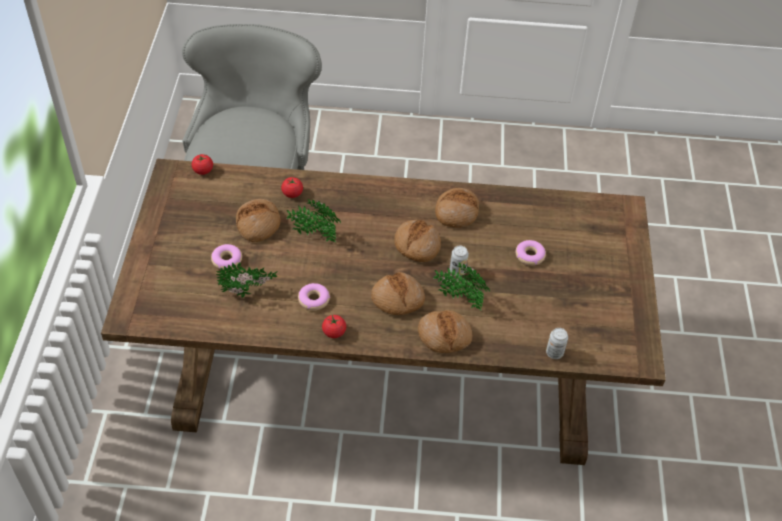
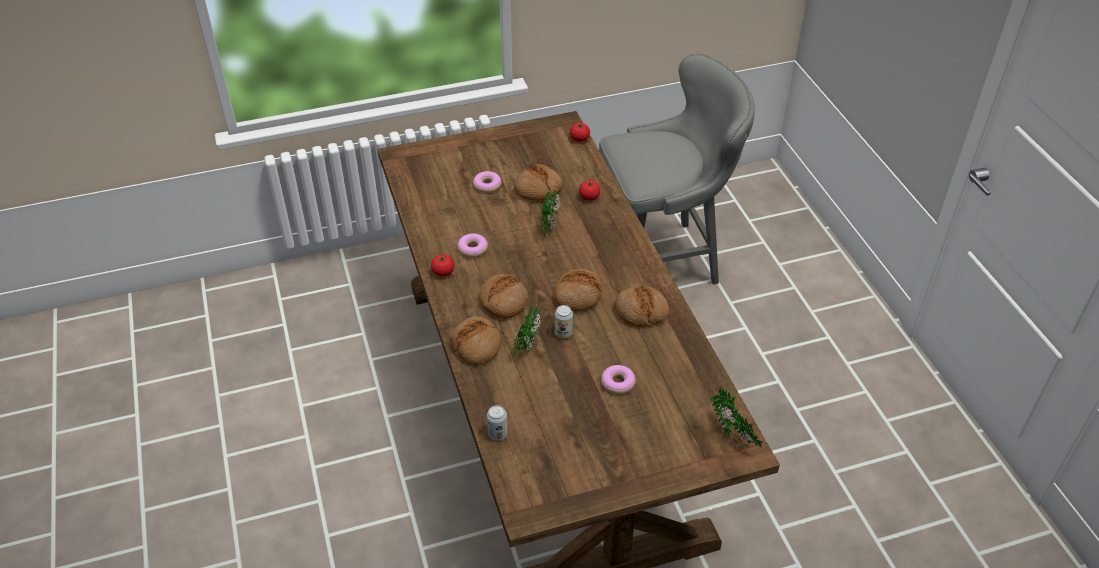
camera: 70 degrees right, 5 degrees down
potted plant [216,262,277,298] -> potted plant moved to [710,388,762,448]

